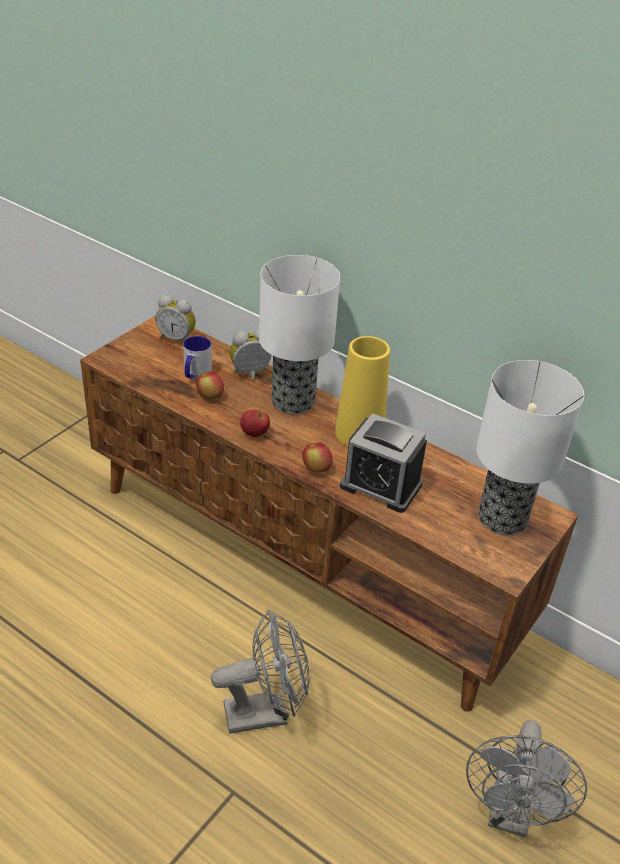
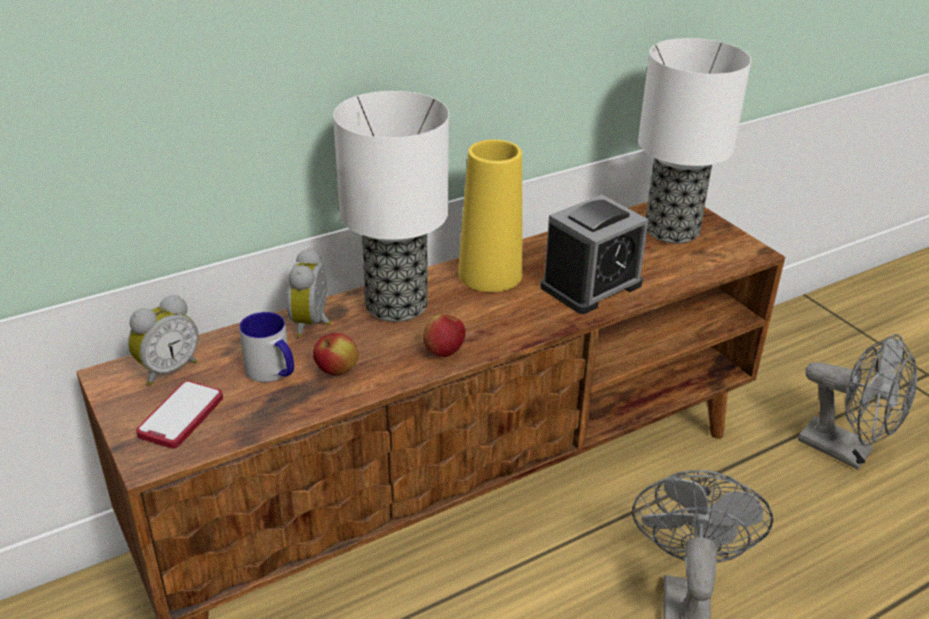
camera: 65 degrees left, 5 degrees down
apple [302,442,332,472] -> none
none -> phone [136,381,223,448]

